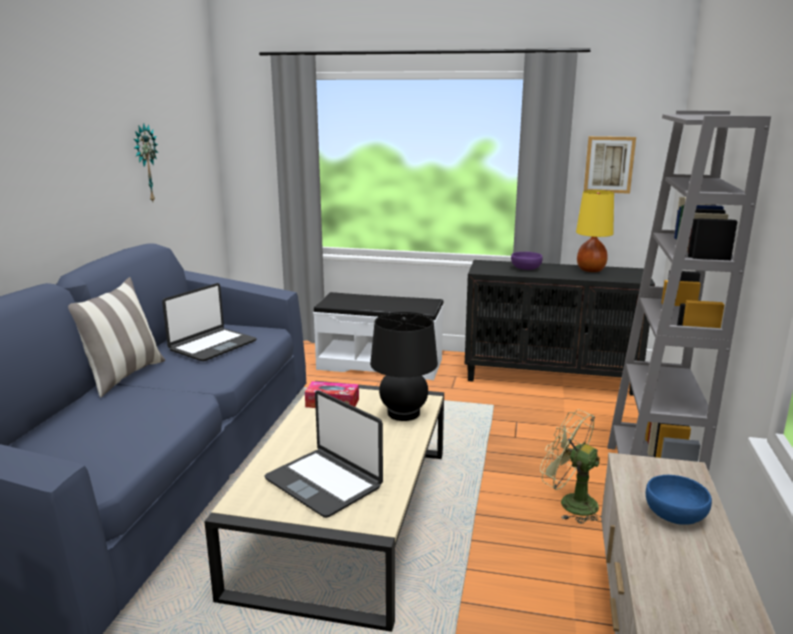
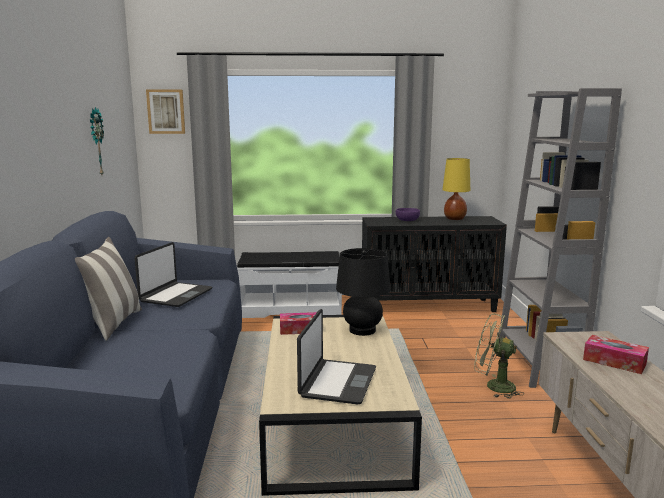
camera: 15 degrees left, 5 degrees down
laptop [264,391,383,518] -> laptop turned 105 degrees counterclockwise [297,309,376,405]
picture [584,136,636,194] -> picture moved to [146,90,185,134]
blue bowl [646,475,712,525] -> tissue box [583,335,649,374]

